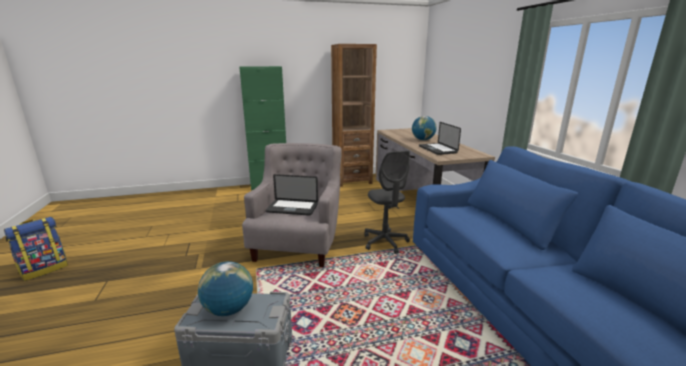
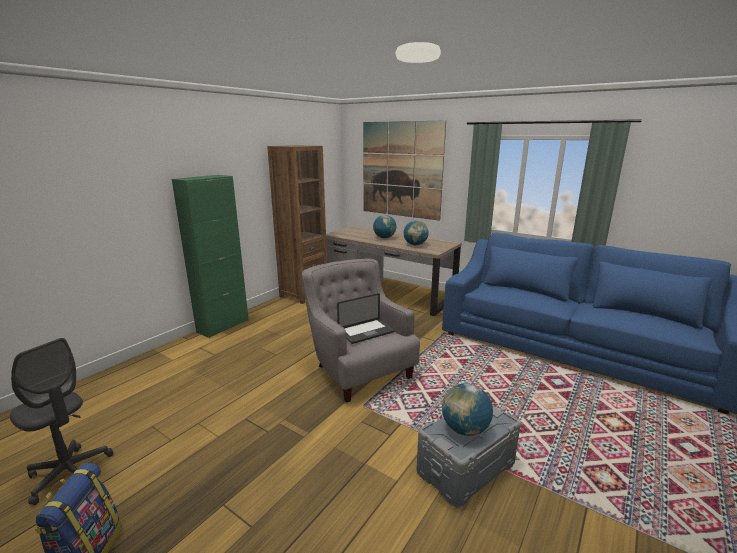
camera: 40 degrees left, 0 degrees up
grey office chair [364,150,410,254] -> grey office chair moved to [10,338,113,505]
laptop [419,122,461,155] -> globe [404,220,429,245]
none -> picture [363,120,446,221]

